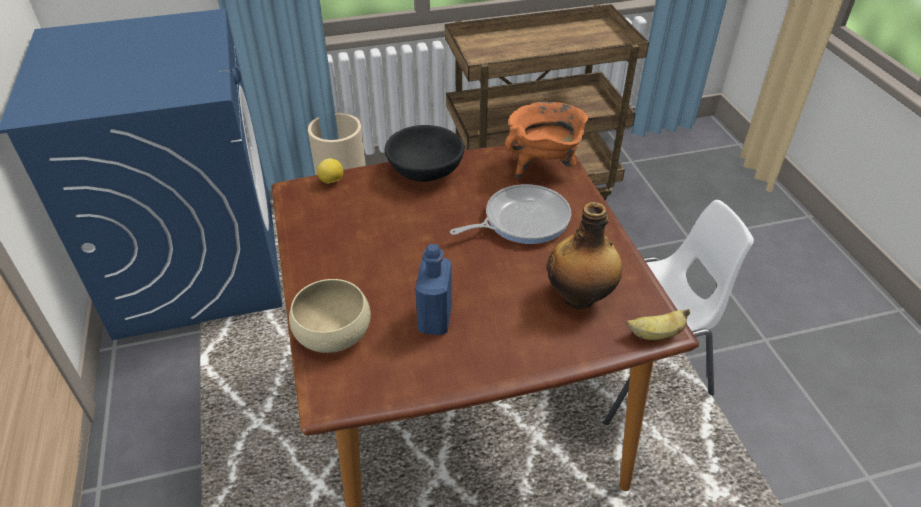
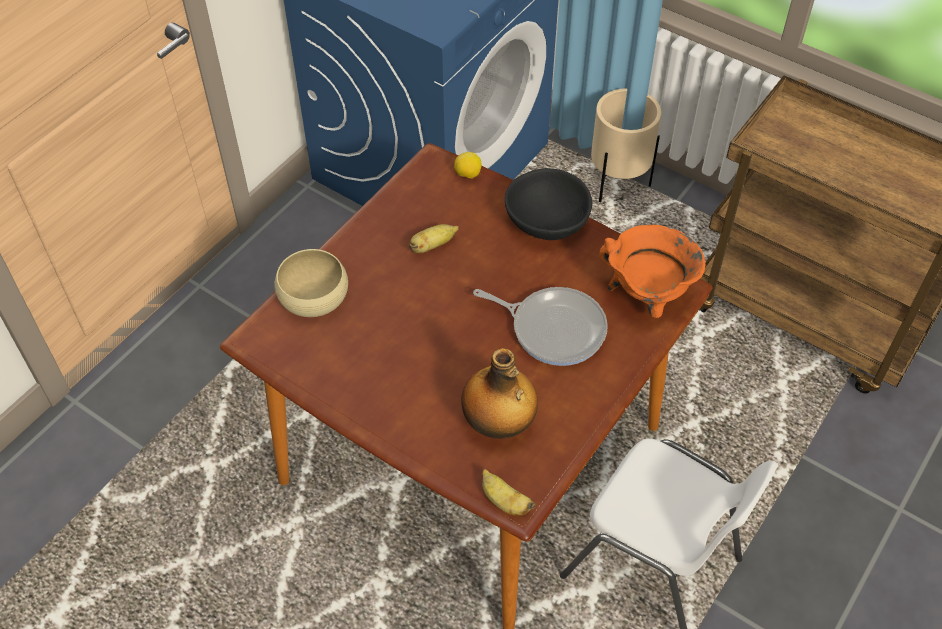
camera: 50 degrees right, 10 degrees up
blue bottle [415,244,452,335] -> none
none -> banana [409,224,459,253]

